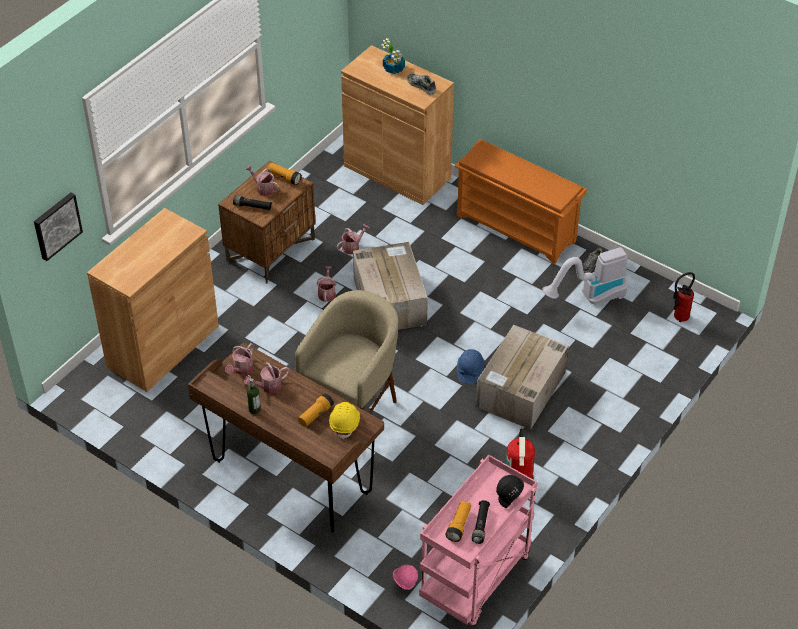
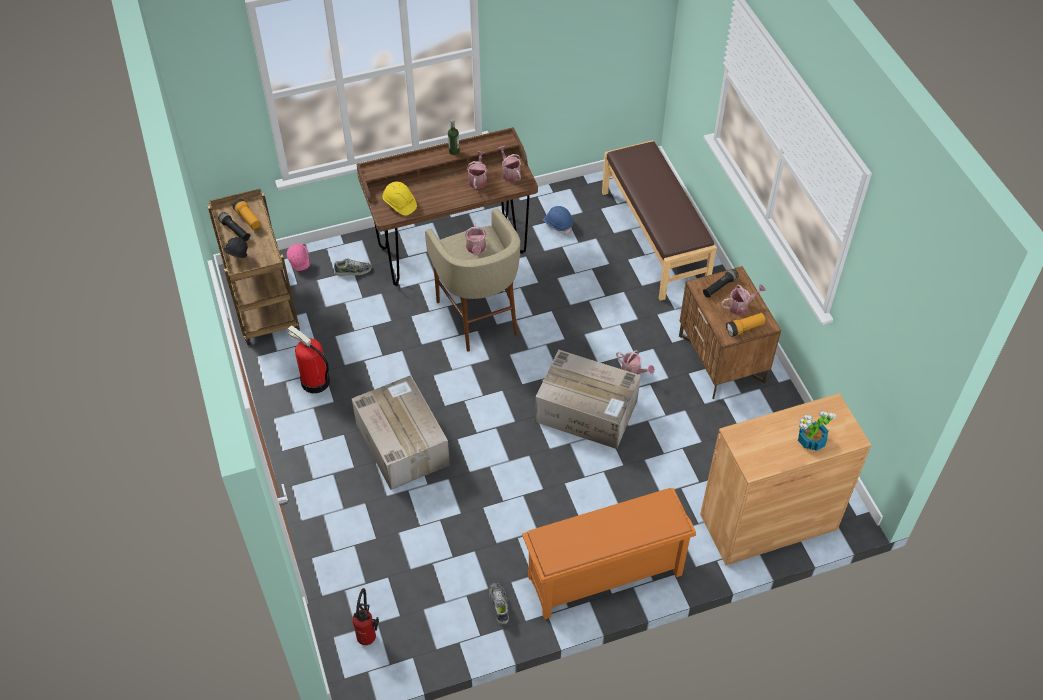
camera: 125 degrees right, 5 degrees up
picture [34,192,83,261] -> none
brown cabinet [87,208,219,392] -> brown bench [602,140,717,301]
flashlight [298,393,334,427] -> none
watering can [336,224,370,254] -> watering can moved to [465,223,487,255]
shoe [407,74,436,95] -> shoe moved to [334,258,372,276]
pink cart [419,455,538,626] -> brown cart [208,189,300,345]
blue hard hat [457,349,485,384] -> blue hard hat moved to [543,206,573,234]
vacuum cleaner [542,247,627,305] -> none

